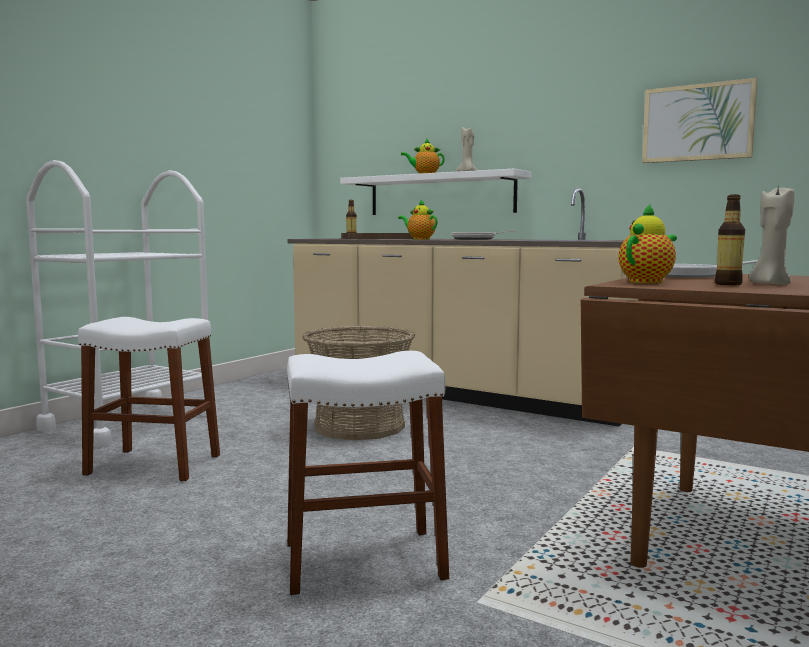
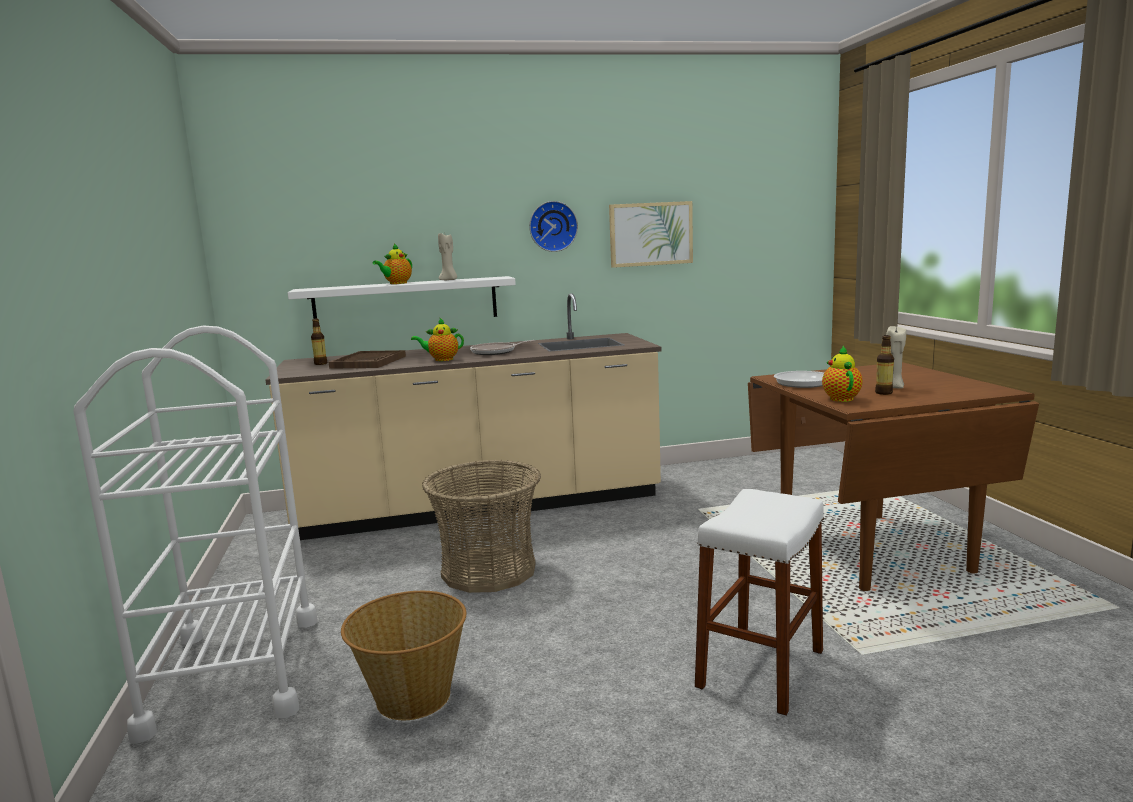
camera: 45 degrees left, 5 degrees up
white stool [78,317,220,482] -> basket [341,591,466,720]
none -> wall clock [529,201,578,252]

